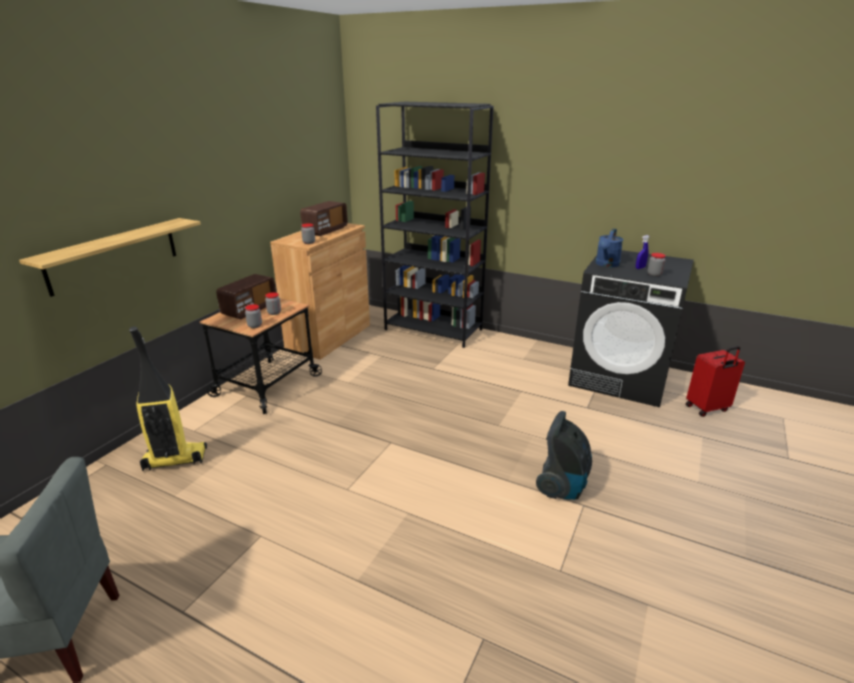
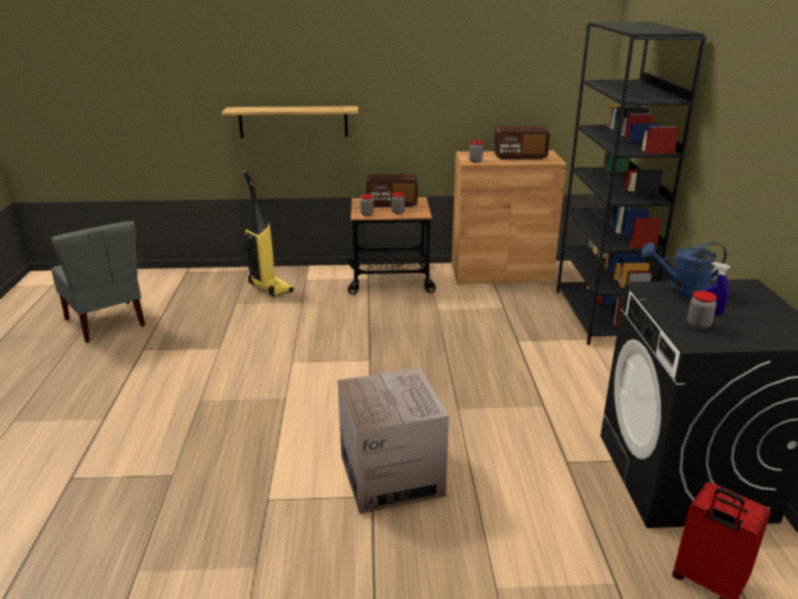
camera: 60 degrees right, 0 degrees up
vacuum cleaner [536,411,592,500] -> cardboard box [338,367,449,514]

